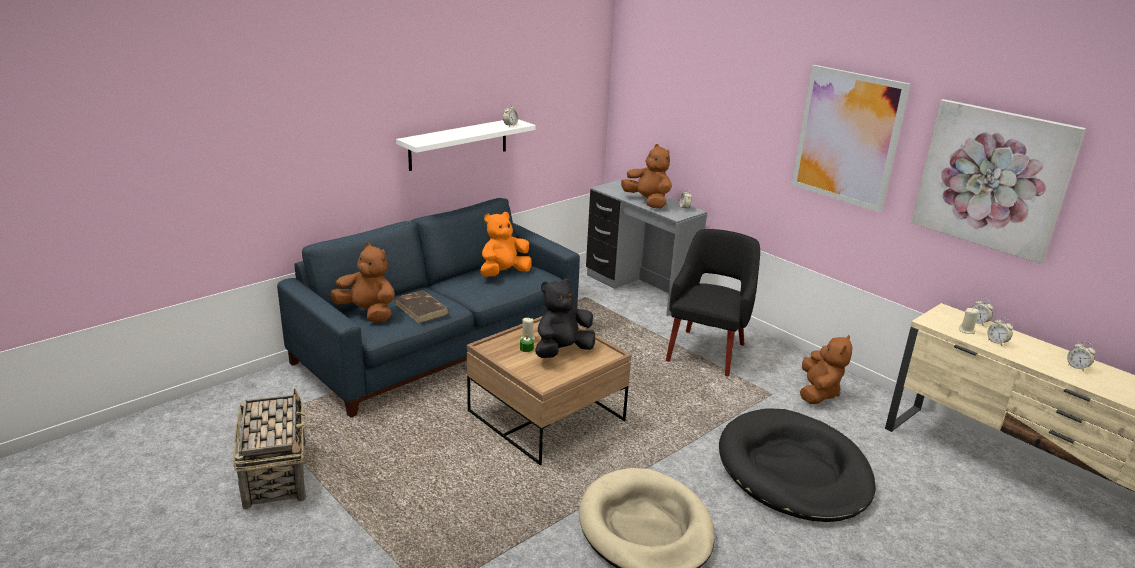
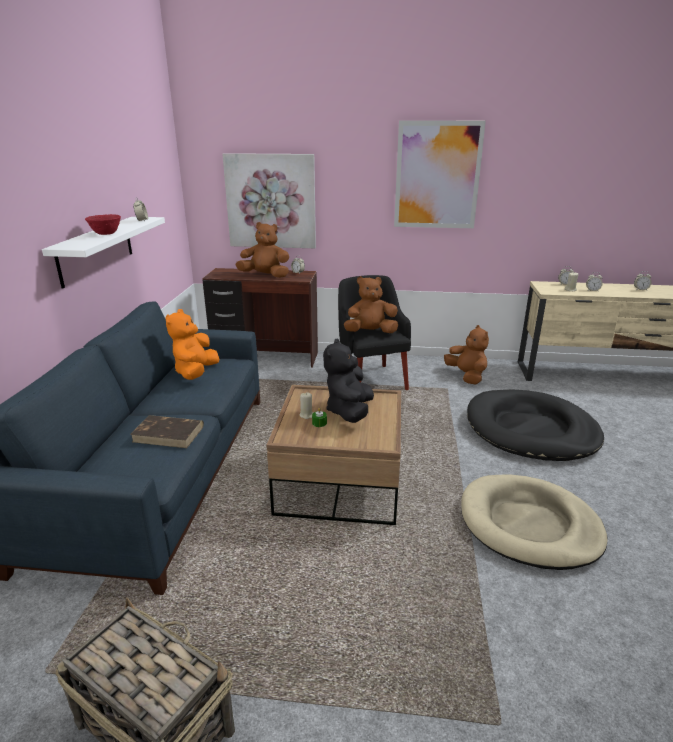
camera: 40 degrees left, 0 degrees up
brown plush toy [330,243,395,323] -> brown plush toy moved to [344,276,398,333]
grey desk [586,180,707,316] -> brown desk [202,268,318,368]
picture [911,99,1086,264] -> picture moved to [223,153,316,248]
none -> red bowl [85,214,121,235]

